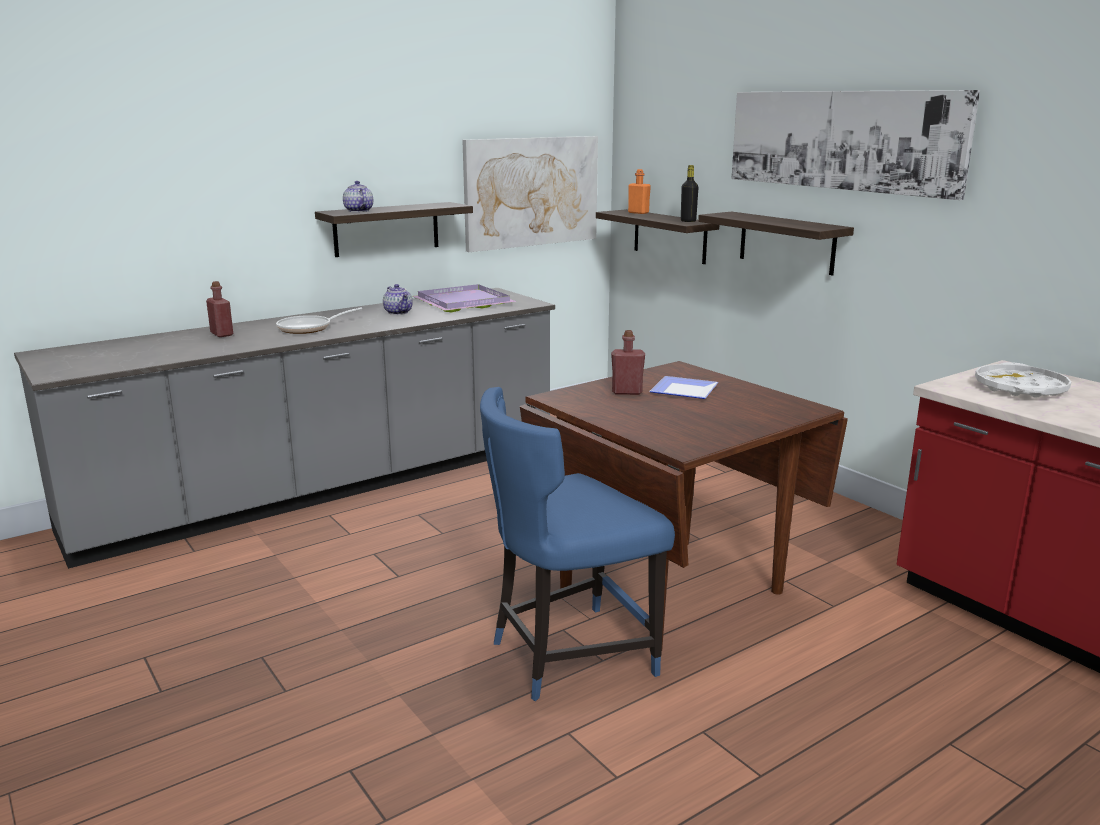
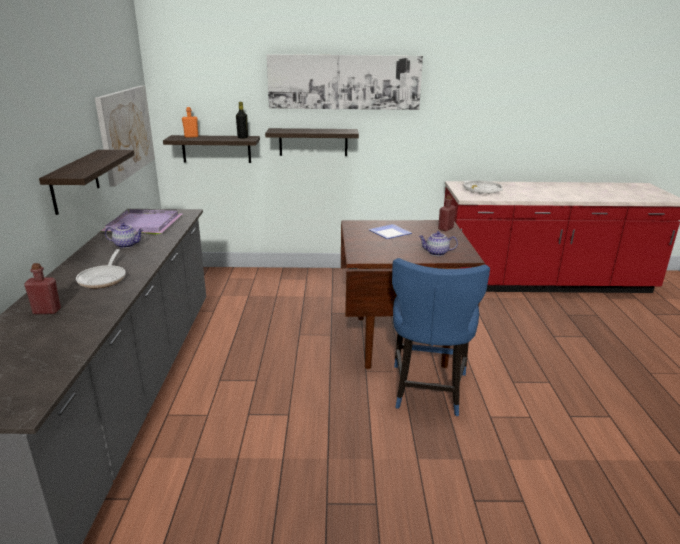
camera: 55 degrees left, 5 degrees up
teapot [343,181,373,212] -> teapot moved to [419,231,458,256]
red bottle [611,330,645,395] -> red bottle moved to [438,195,456,231]

